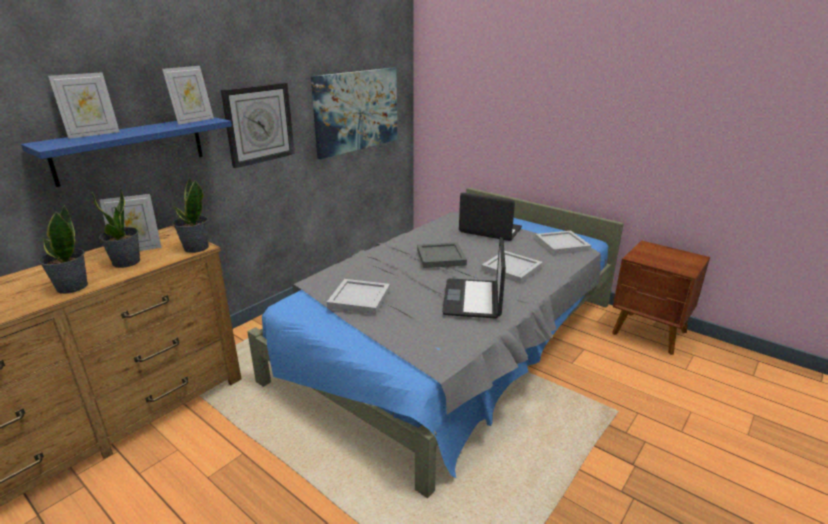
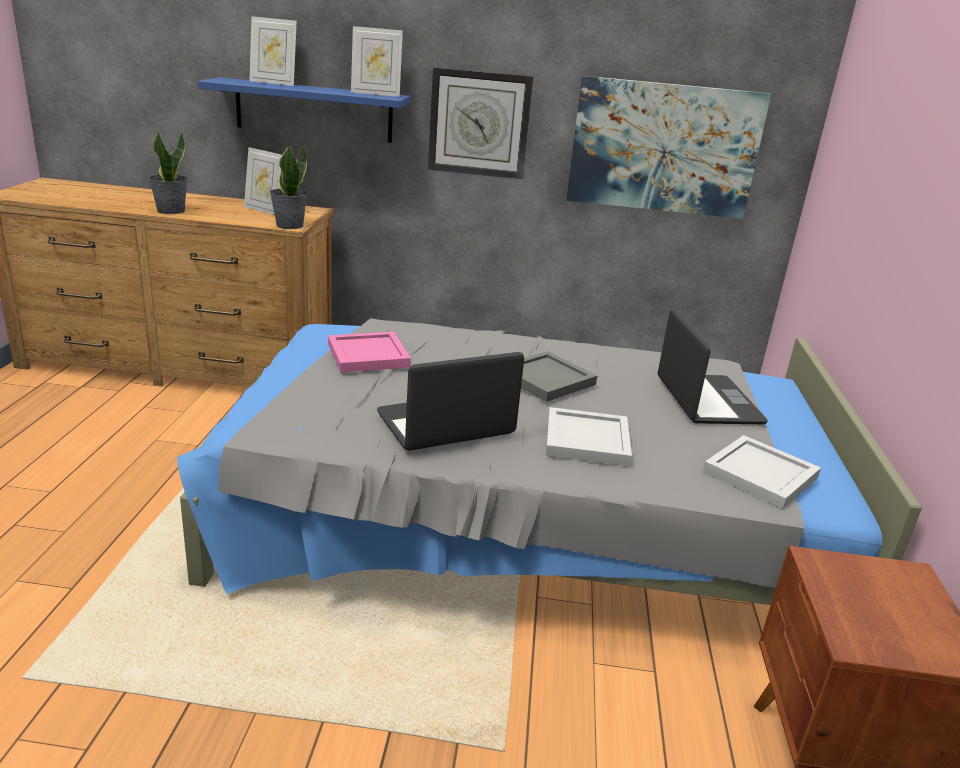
camera: 55 degrees right, 0 degrees up
potted plant [91,186,140,268] -> none
white tray [327,279,390,314] -> pink tray [328,332,411,373]

